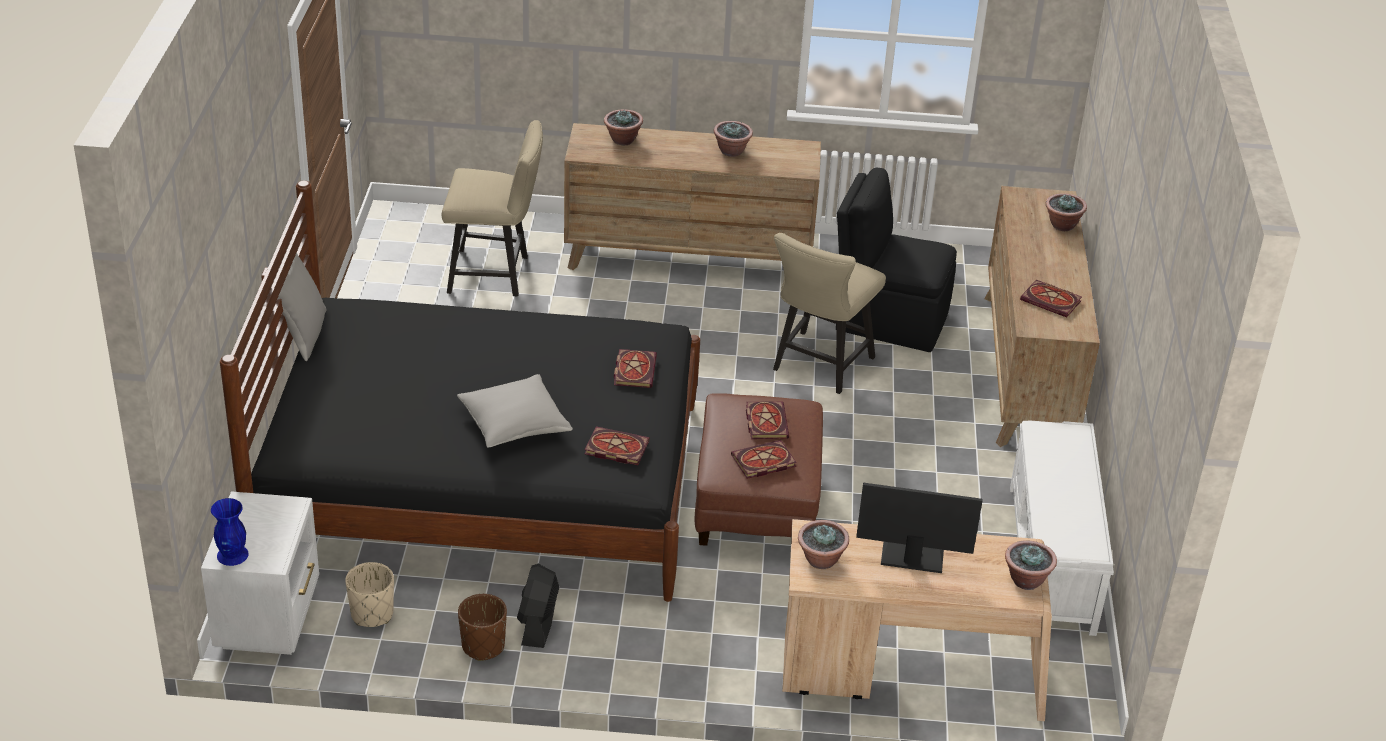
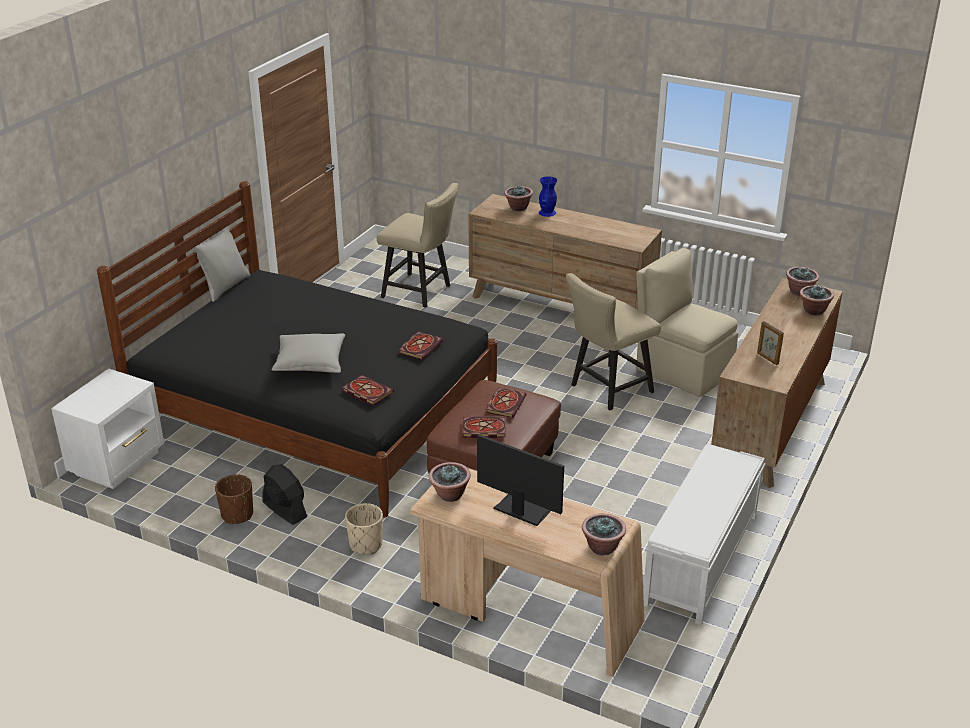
camera: 25 degrees right, 5 degrees down
blue vase [211,498,249,566] -> blue vase moved to [539,176,557,217]
beige planter [345,562,394,627] -> beige planter moved to [345,503,383,554]
black fan [517,564,559,648] -> black fan turned 105 degrees clockwise [262,464,307,525]
potted plant [713,121,753,157] -> potted plant moved to [786,267,819,296]
black chair [836,168,957,352] -> beige chair [636,248,738,397]
book [1020,280,1082,318] -> picture frame [757,321,784,365]

